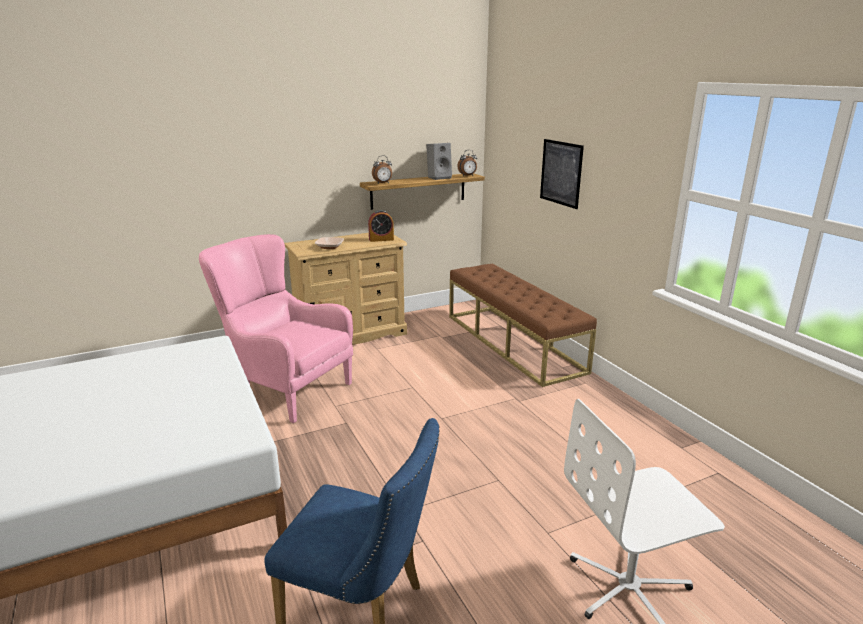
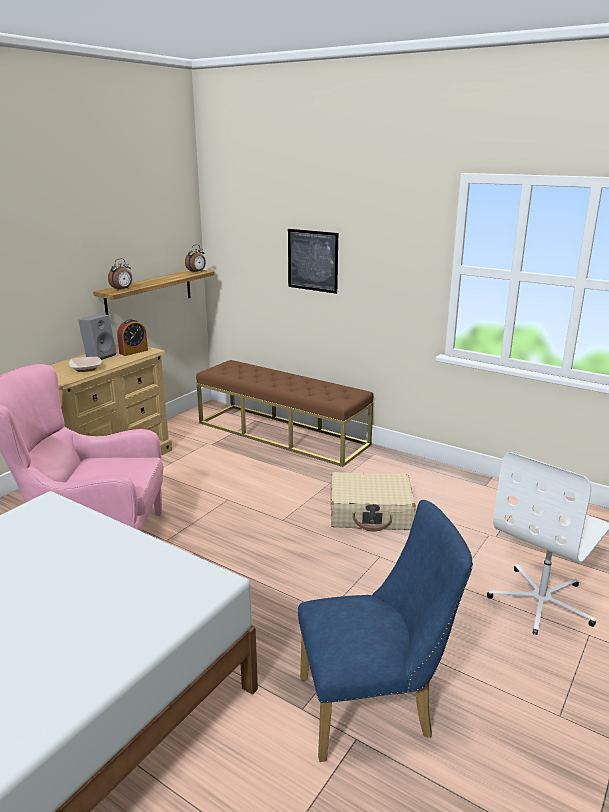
camera: 30 degrees left, 0 degrees up
grey speaker [426,143,452,180] -> grey speaker moved to [78,315,117,360]
none -> beige suitcase [330,472,416,532]

